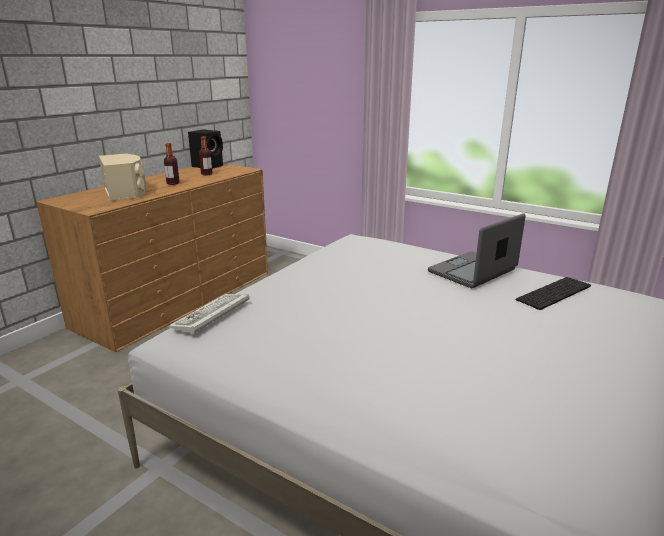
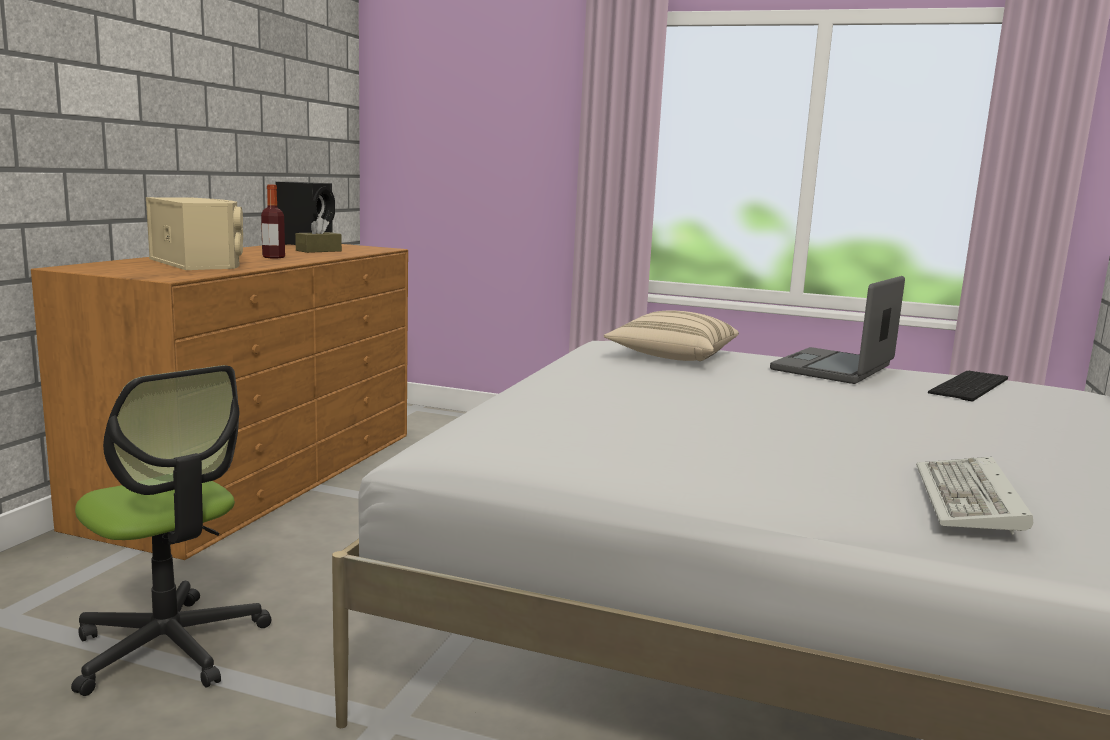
camera: 15 degrees left, 10 degrees down
keyboard [168,294,249,335] -> keyboard moved to [916,457,1033,535]
bottle [199,137,213,175] -> brown tissue box [295,217,342,253]
none -> office chair [71,365,271,696]
none -> beige pillow [604,311,739,361]

